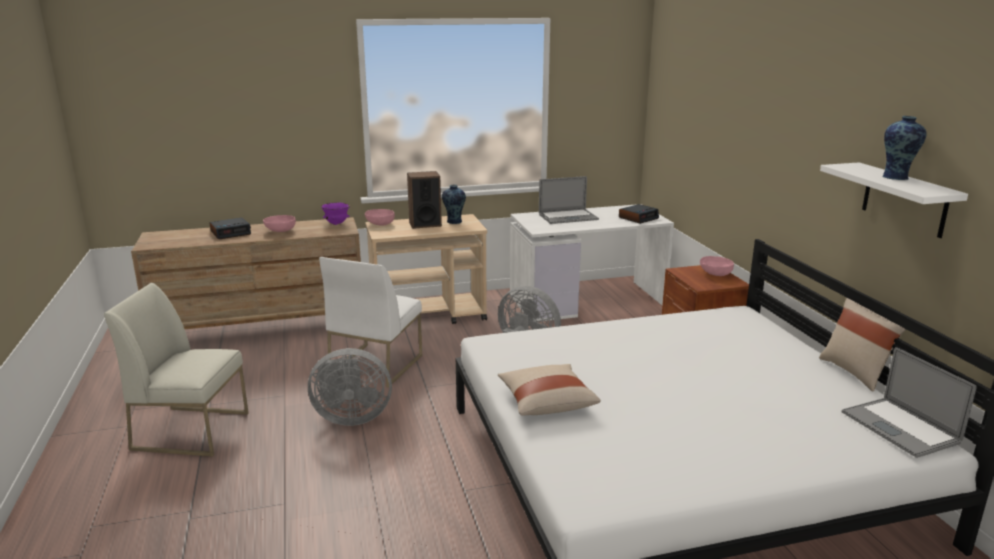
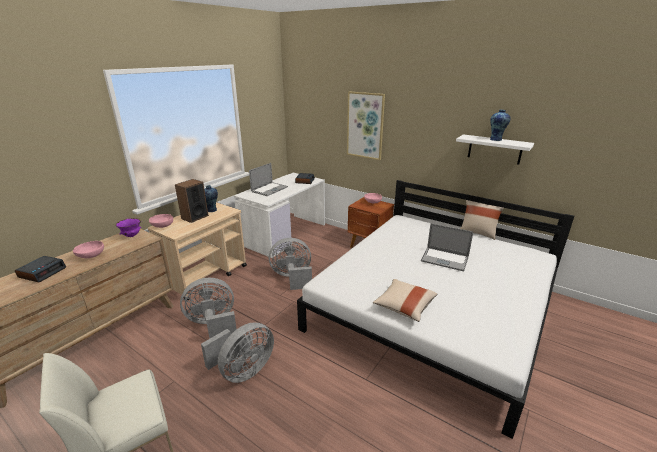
camera: 40 degrees left, 5 degrees up
white chair [319,257,422,388] -> grey fan [180,278,237,339]
laptop [842,347,977,458] -> laptop moved to [421,223,473,271]
none -> picture [347,92,385,160]

